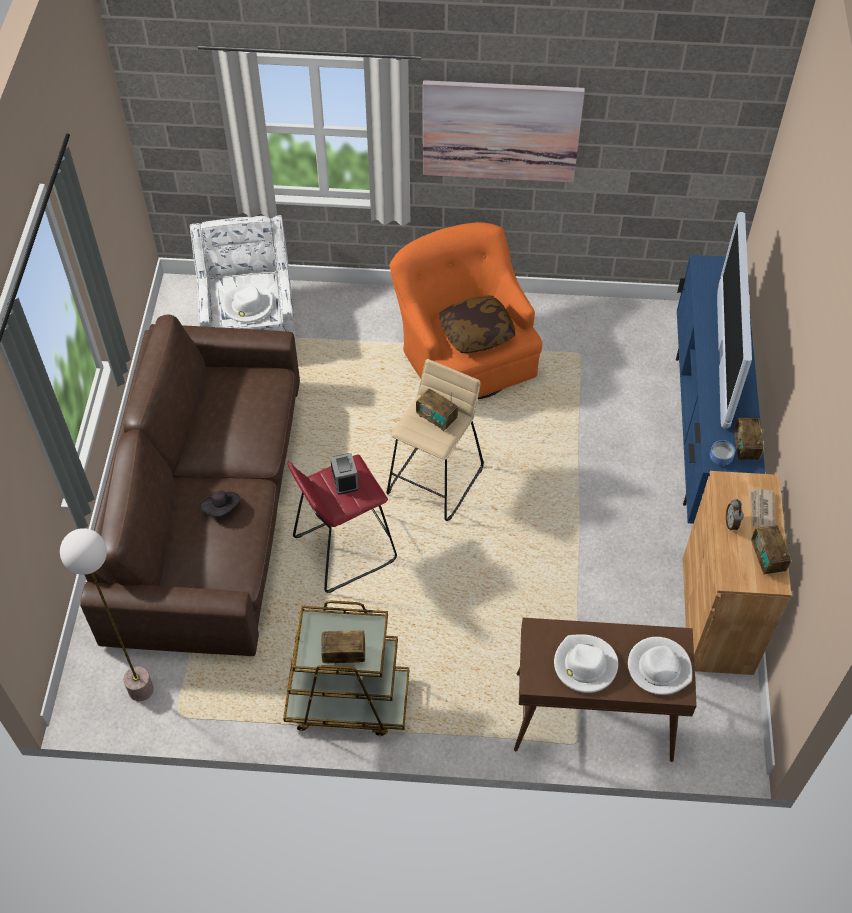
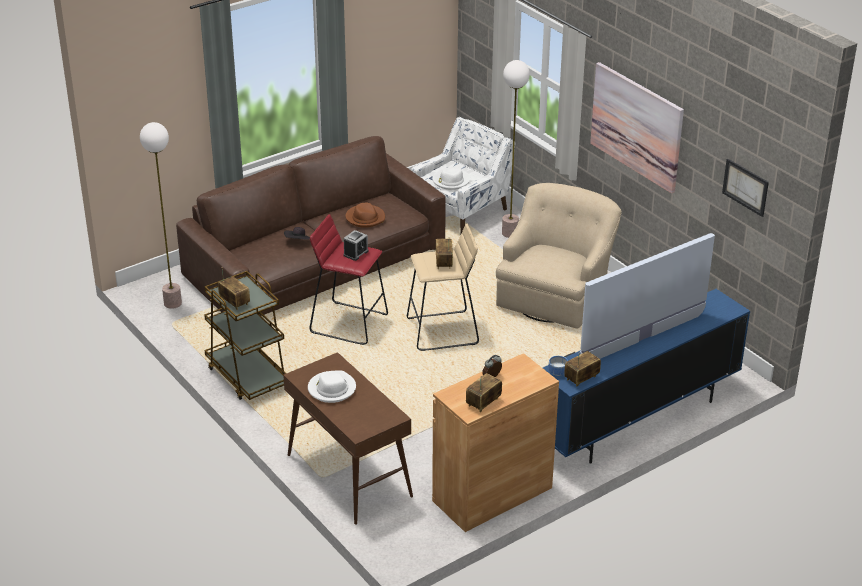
camera: 50 degrees right, 20 degrees down
orange armchair [390,222,542,399] -> beige armchair [496,183,622,329]
pillow [439,296,515,353] -> none
white hat [628,637,692,695] -> none
newspaper [750,489,775,527] -> none
none -> brown hat [345,203,385,228]
none -> floor lamp [502,60,530,238]
none -> picture [722,159,769,217]

